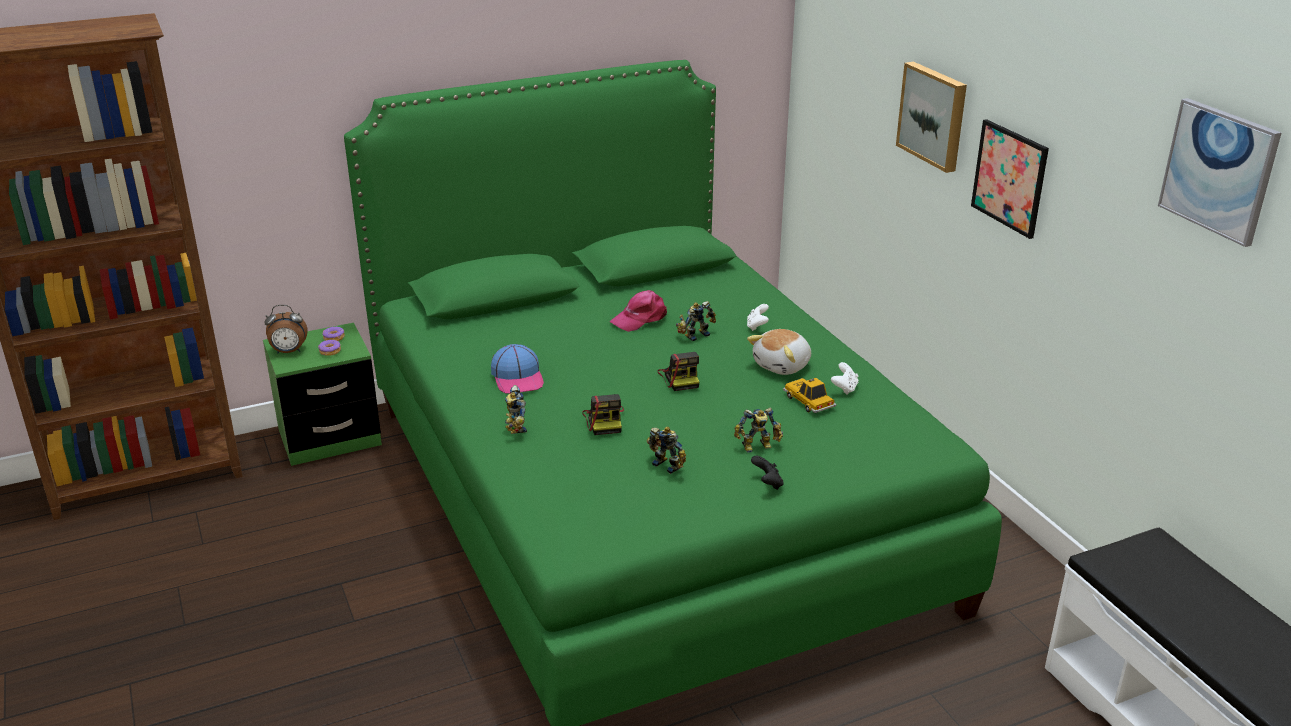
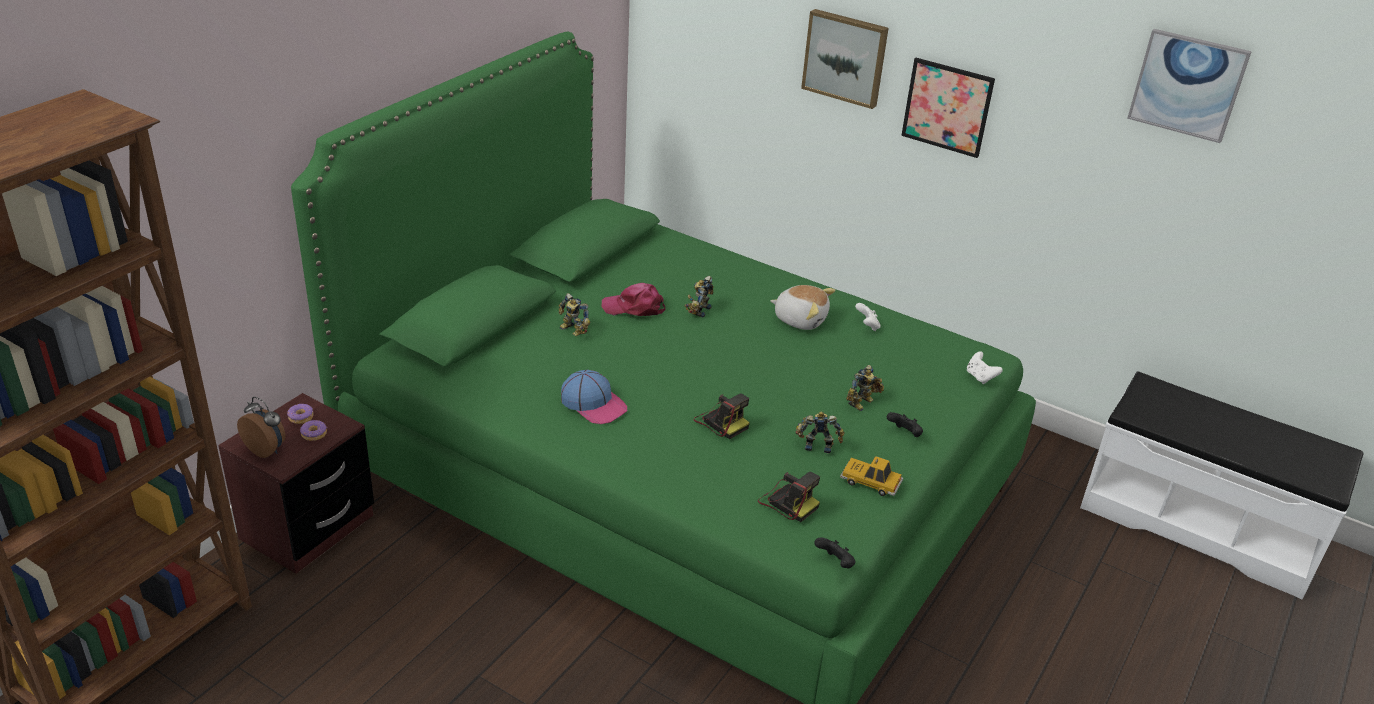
camera: 35 degrees left, 5 degrees up
green nightstand [263,323,382,466] -> brown nightstand [218,393,374,574]
alarm clock [264,305,307,353] -> alarm clock turned 105 degrees counterclockwise [237,397,285,458]
toy robot [505,385,527,434] -> toy robot moved to [559,293,591,336]
pink cap [609,290,667,332] -> pink cap turned 75 degrees clockwise [601,283,665,316]
camera [657,352,699,391] -> camera moved to [758,472,820,522]
white game controller [747,304,769,331] -> white game controller moved to [967,351,1003,384]
plush toy [747,329,811,375] -> plush toy turned 75 degrees counterclockwise [770,285,835,330]
toy car [783,378,836,413] -> toy car moved to [840,456,903,496]
none -> black game controller [814,537,855,568]

